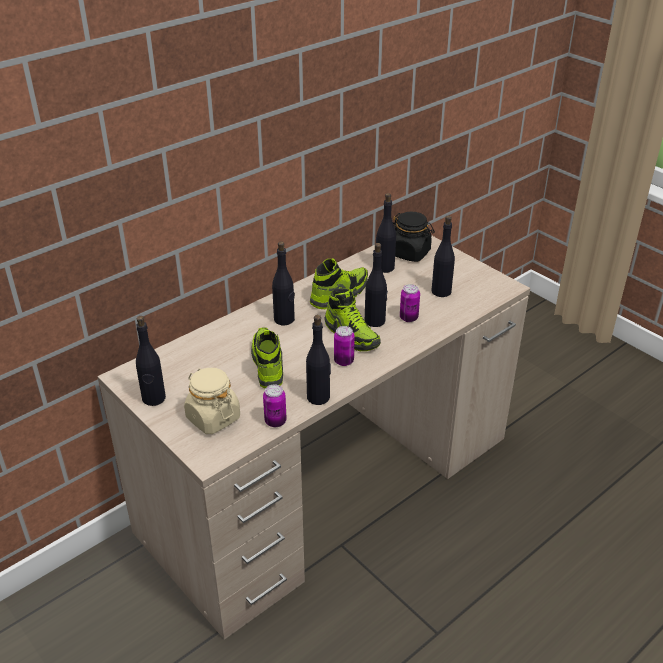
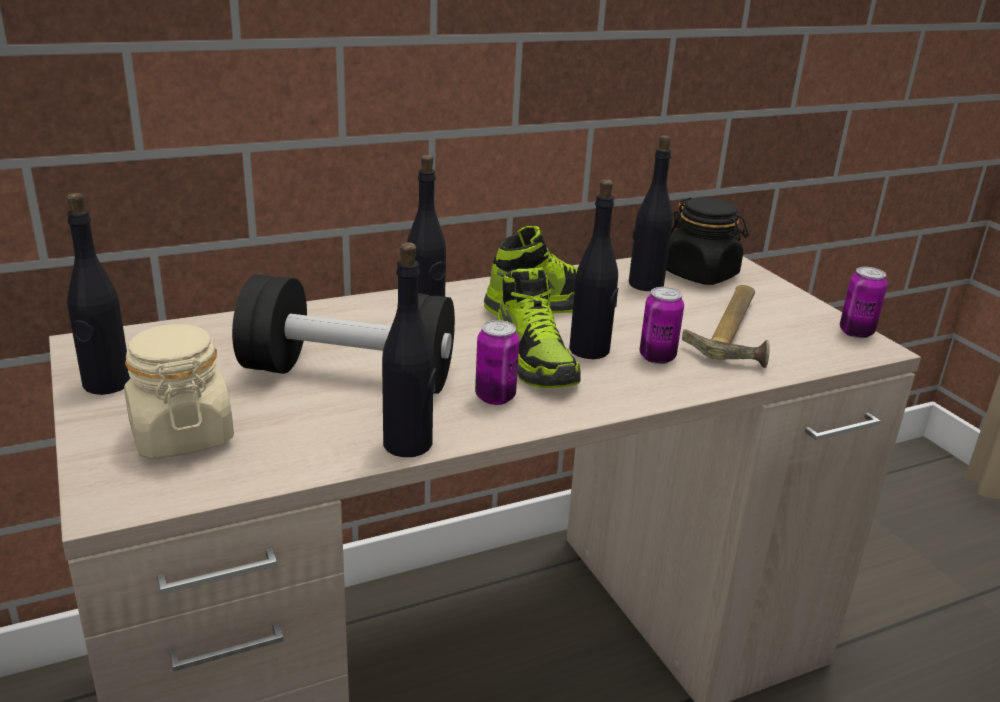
camera: 15 degrees right, 10 degrees down
shoe [251,327,283,388] -> black dumbbell [232,275,455,394]
can [263,384,287,427] -> can moved to [840,267,888,338]
black bottle [432,216,455,297] -> hammer [682,285,770,368]

